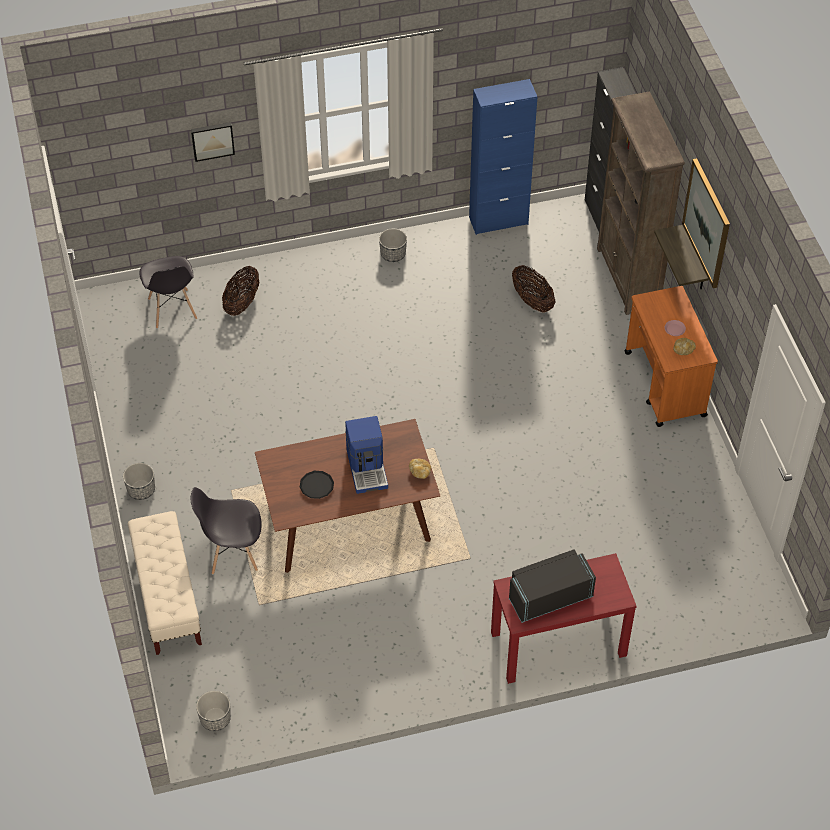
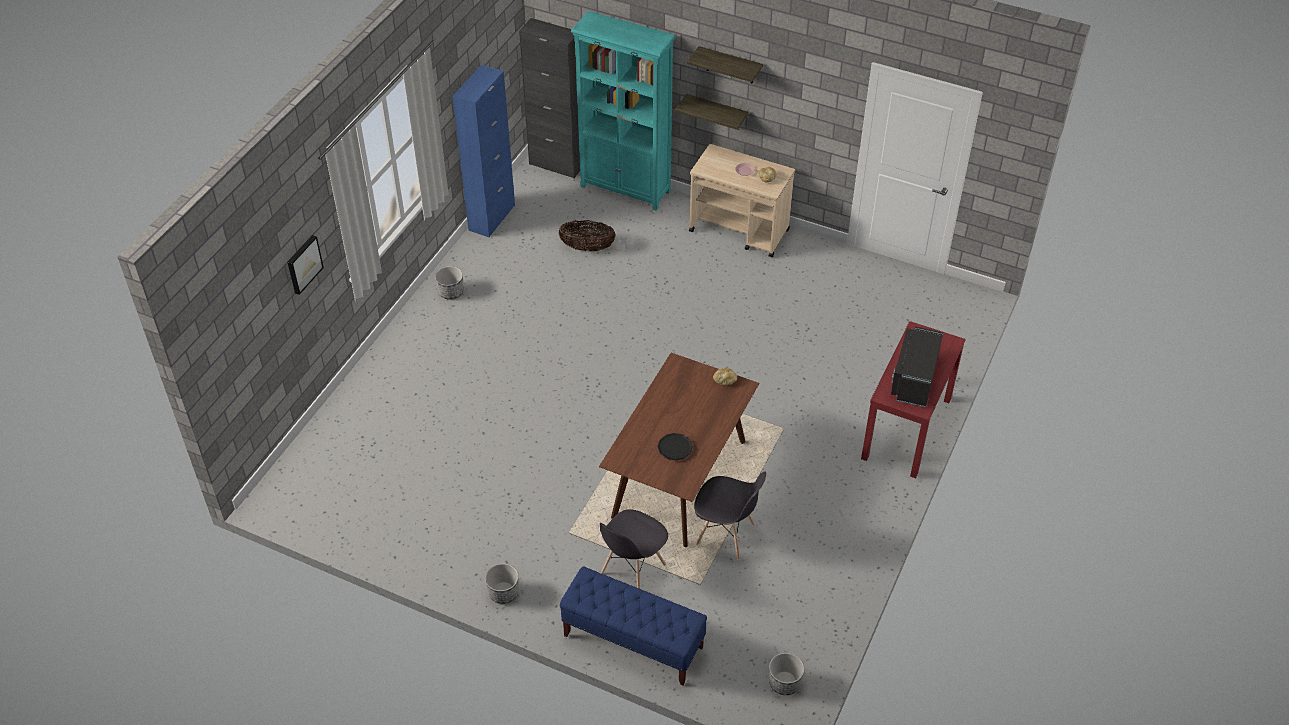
camera: 50 degrees left, 5 degrees down
beige bench [128,511,202,655] -> blue bench [560,566,707,685]
grey chair [139,256,197,329] -> grey chair moved to [694,471,766,560]
basket [222,266,259,316] -> none
coffee machine [345,416,388,494] -> none
brown bookcase [597,91,685,315] -> turquoise bookcase [571,11,676,211]
orange cart [625,286,718,427] -> beige cart [689,144,795,258]
picture [682,158,730,288] -> shelf [687,46,763,84]

